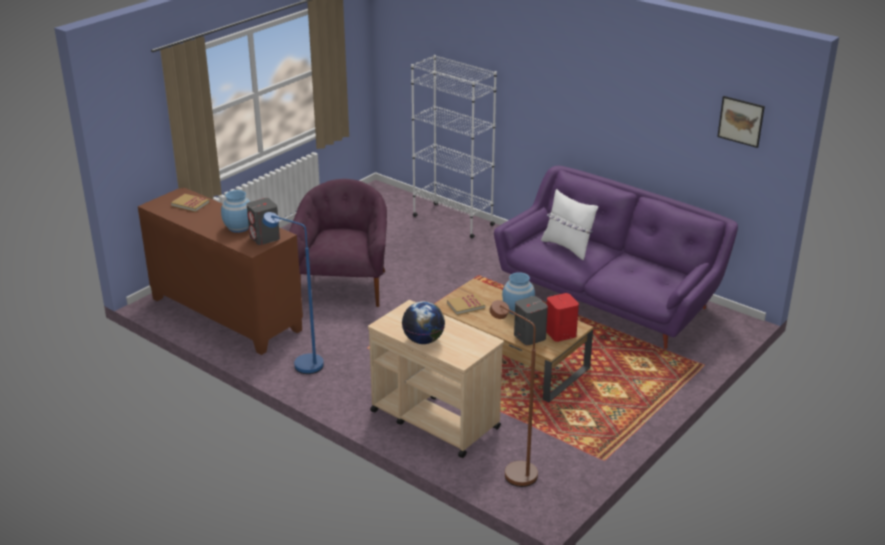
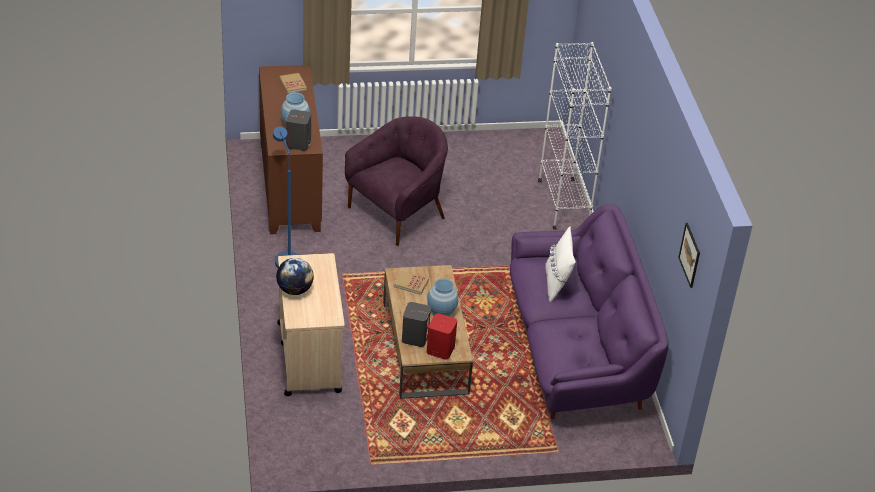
camera: 40 degrees right, 10 degrees up
brown floor lamp [489,300,538,487] -> none

